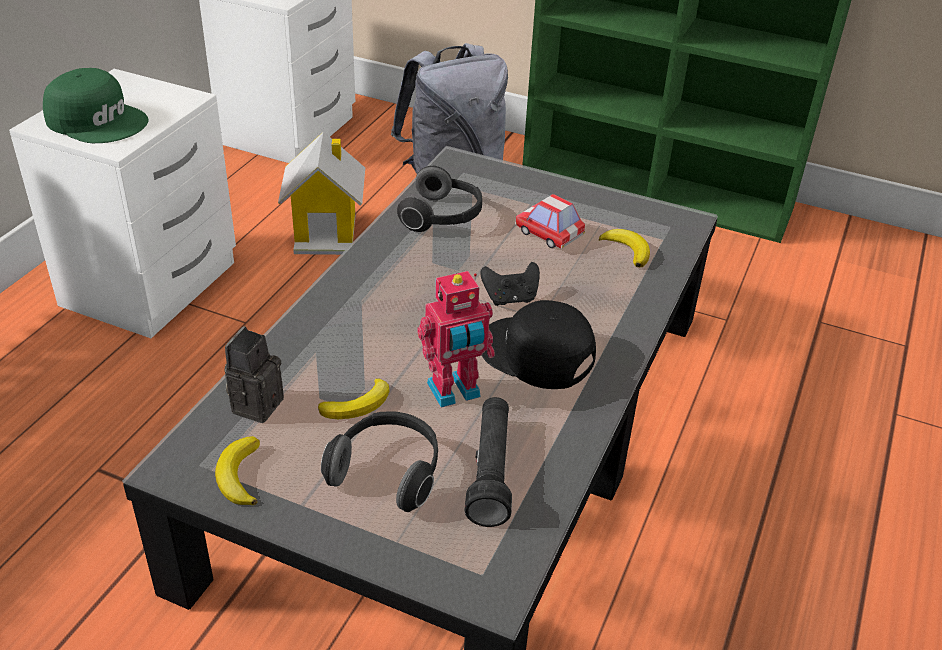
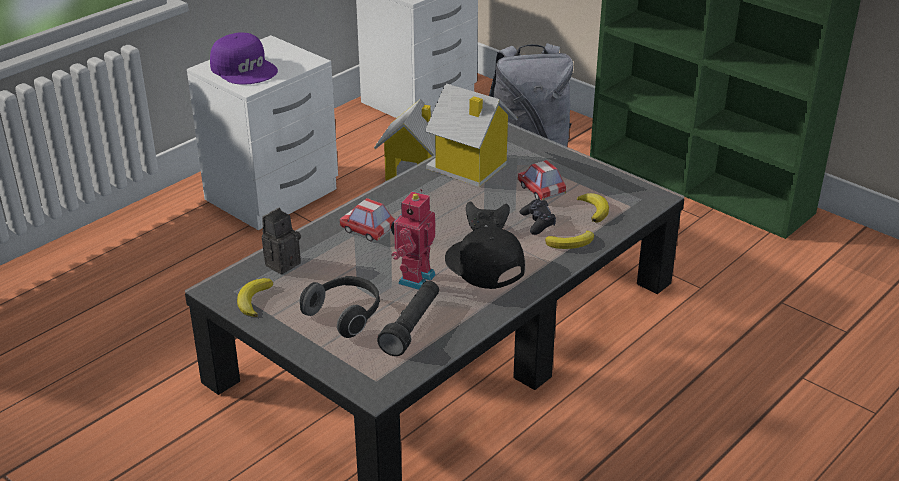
camera: 20 degrees right, 5 degrees down
green cap [43,68,149,143] -> purple cap [210,33,278,85]
banana [318,379,390,419] -> banana moved to [545,231,594,249]
headphones [397,166,482,232] -> toy house [425,83,518,187]
toy robot [418,271,495,407] -> toy robot turned 120 degrees clockwise [391,189,436,290]
none -> toy car [339,198,395,242]
none -> black game controller [520,199,556,235]

